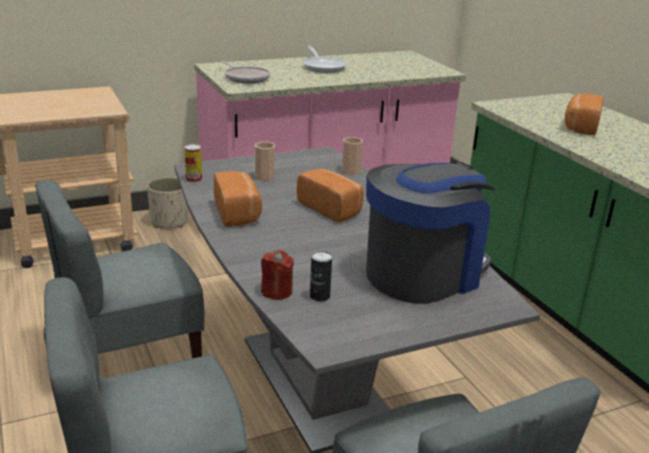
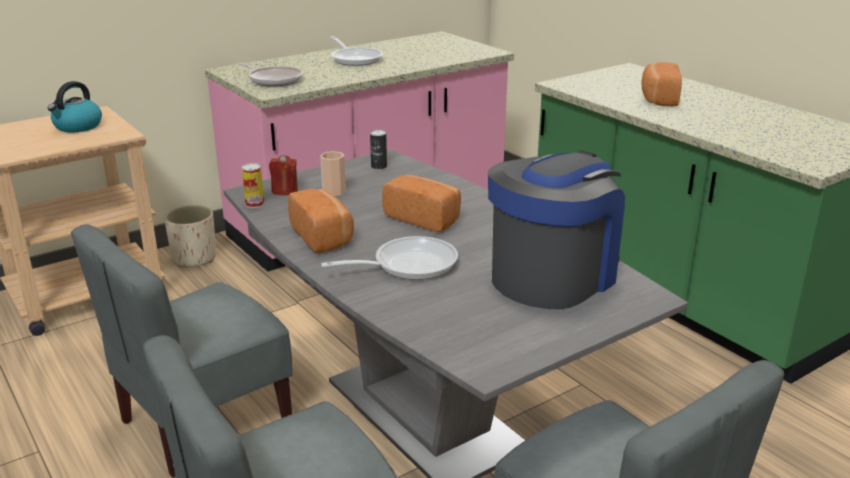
camera: 10 degrees left, 0 degrees up
red candle [261,250,294,299] -> red candle moved to [269,154,298,195]
can [310,251,332,301] -> can moved to [370,130,387,169]
cup [342,137,363,175] -> none
none -> kettle [48,81,102,133]
none -> frying pan [321,236,458,280]

